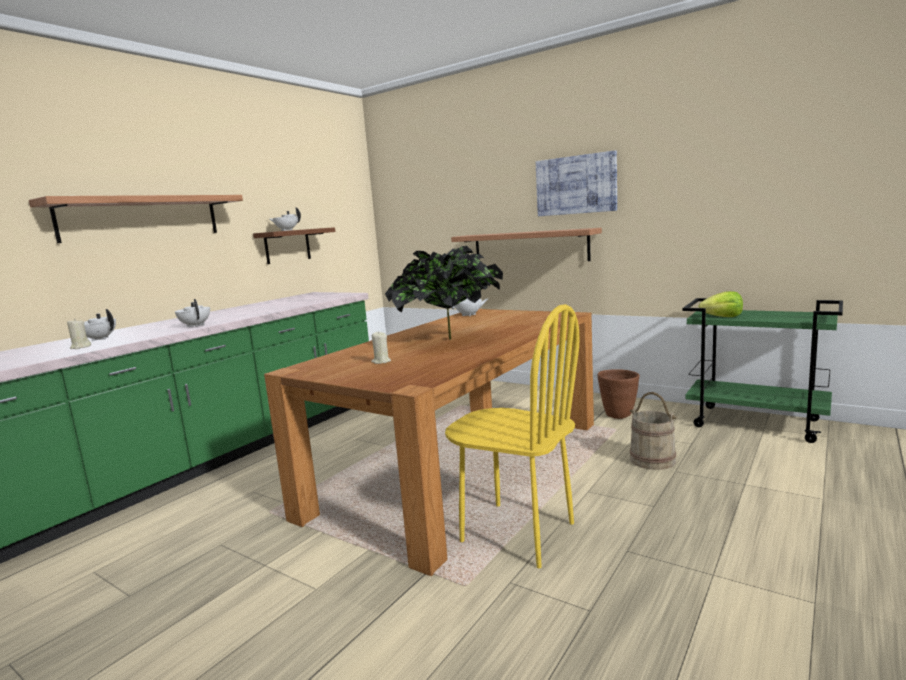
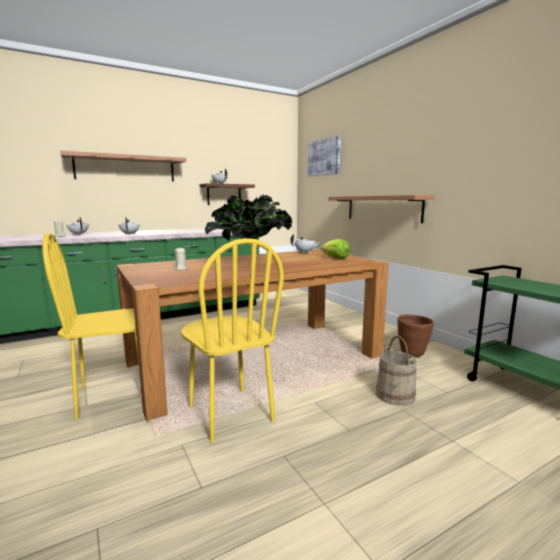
camera: 25 degrees right, 0 degrees up
picture [536,150,617,216] -> picture moved to [308,135,341,177]
lettuce [698,291,743,317] -> lettuce moved to [321,239,350,259]
none -> yellow chair [42,233,139,419]

